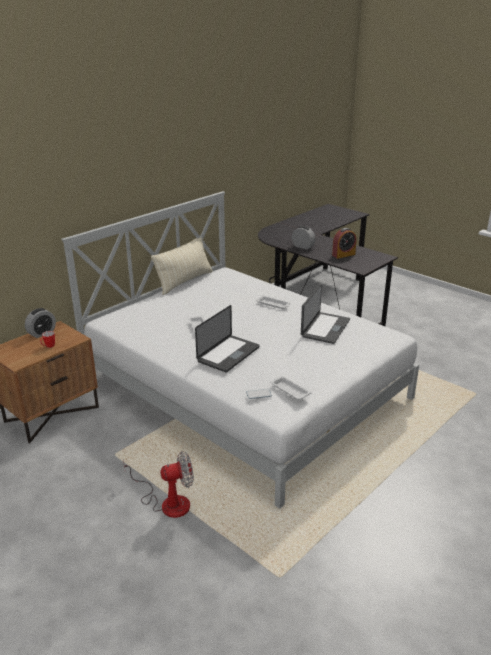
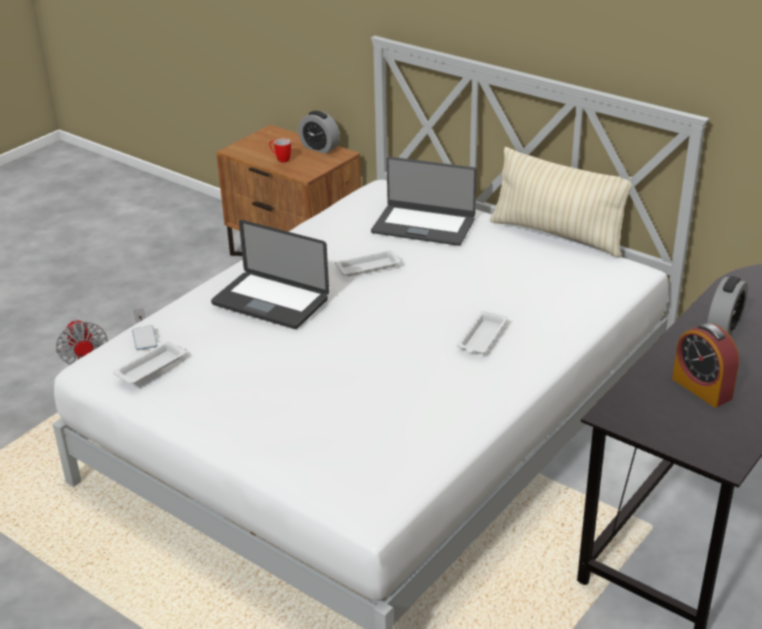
camera: 85 degrees right, 5 degrees up
laptop [301,284,350,344] -> laptop moved to [371,157,477,246]

